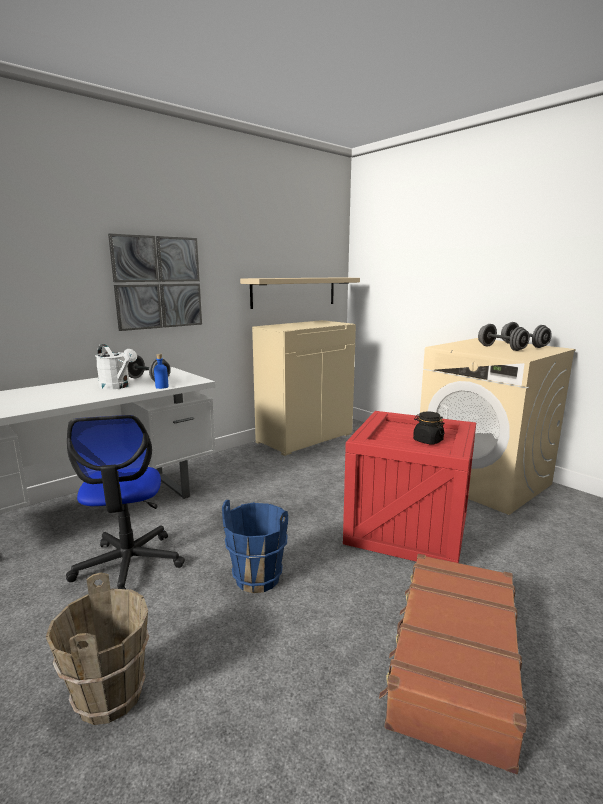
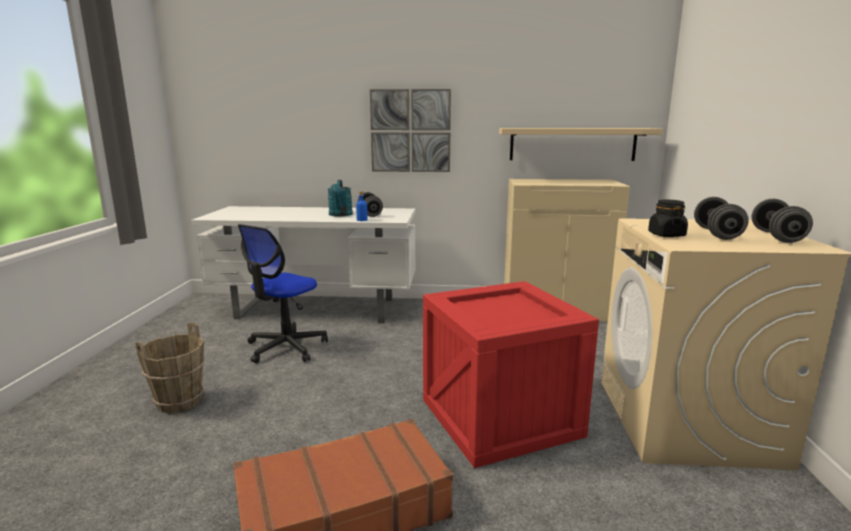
camera: 45 degrees right, 0 degrees up
white watering can [95,344,137,389] -> turquoise watering can [327,180,353,217]
blue bucket [222,500,288,593] -> none
black jar [413,412,445,445] -> black jar moved to [648,199,688,237]

